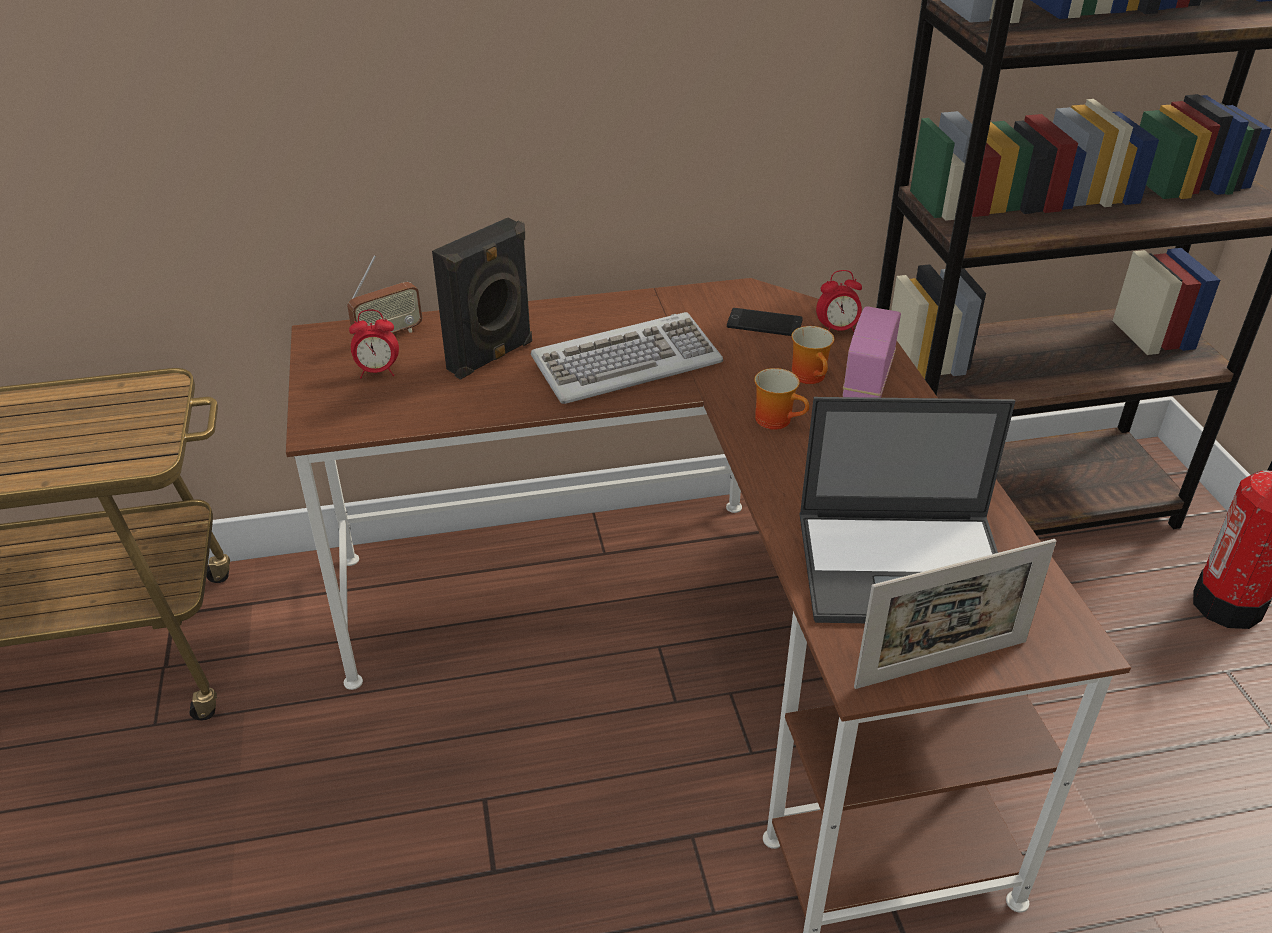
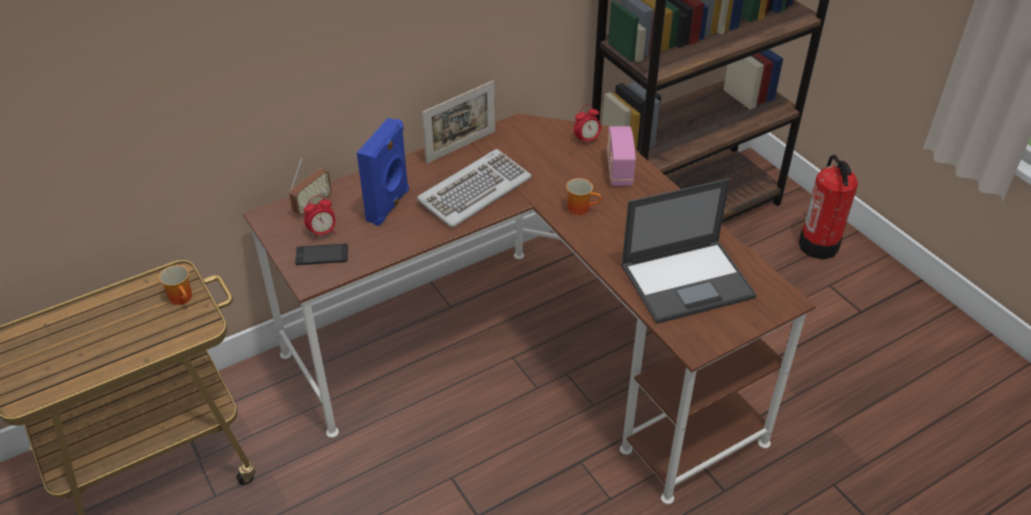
camera: 20 degrees left, 5 degrees up
black speaker [432,218,532,380] -> blue speaker [357,118,409,226]
phone [727,308,803,336] -> phone moved to [295,244,348,265]
mug [792,326,834,384] -> mug moved to [159,265,192,305]
picture frame [854,539,1057,689] -> picture frame moved to [422,80,495,164]

